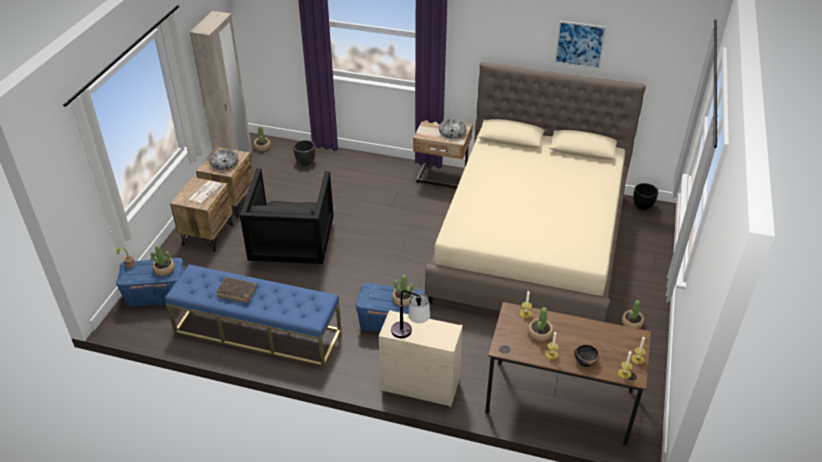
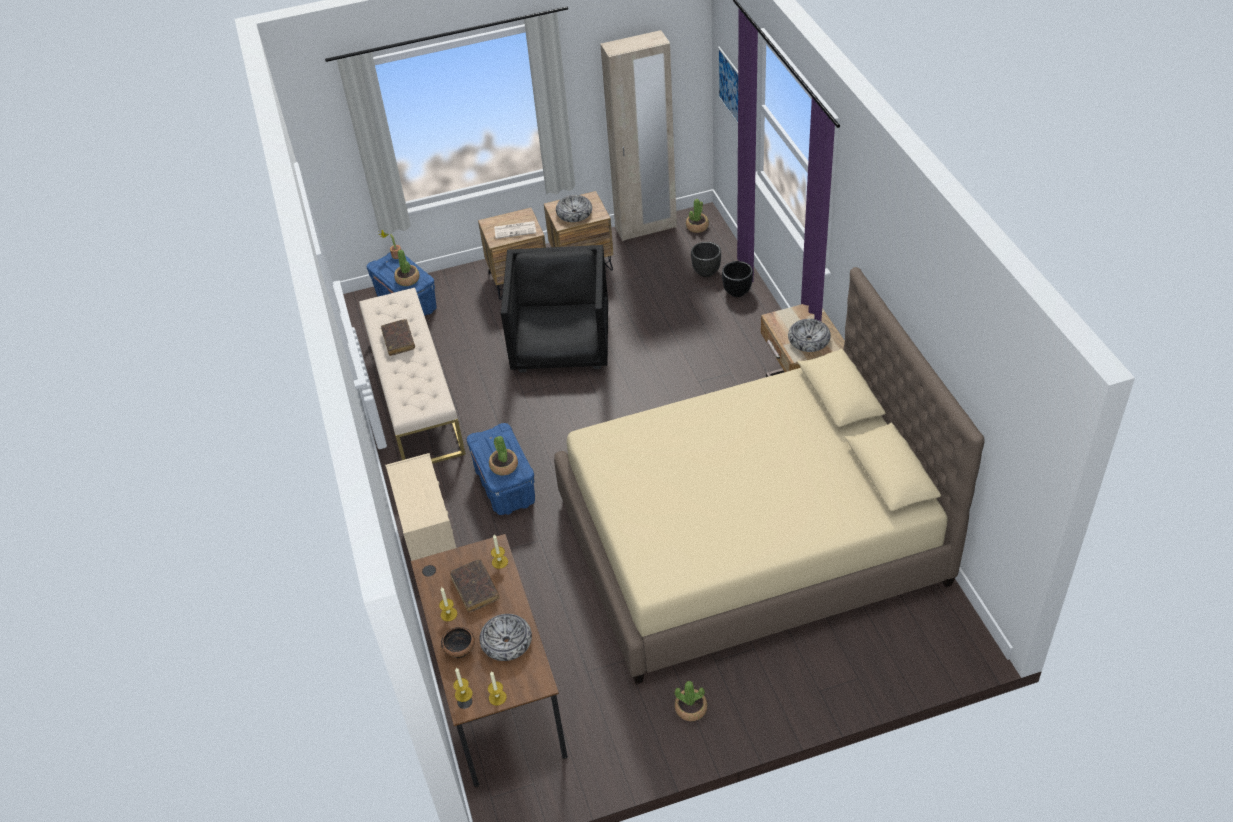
camera: 60 degrees right, 5 degrees up
blue bench [165,264,341,367] -> beige bench [359,288,466,464]
black armchair [240,168,334,267] -> black armchair turned 120 degrees clockwise [501,245,608,372]
table lamp [391,290,430,338] -> none
potted plant [528,307,553,342] -> brown book [450,559,500,613]
picture [554,21,607,69] -> picture moved to [718,47,738,124]
black planter [633,183,658,210] -> black planter moved to [722,261,753,297]
none -> bowl [480,614,532,661]

